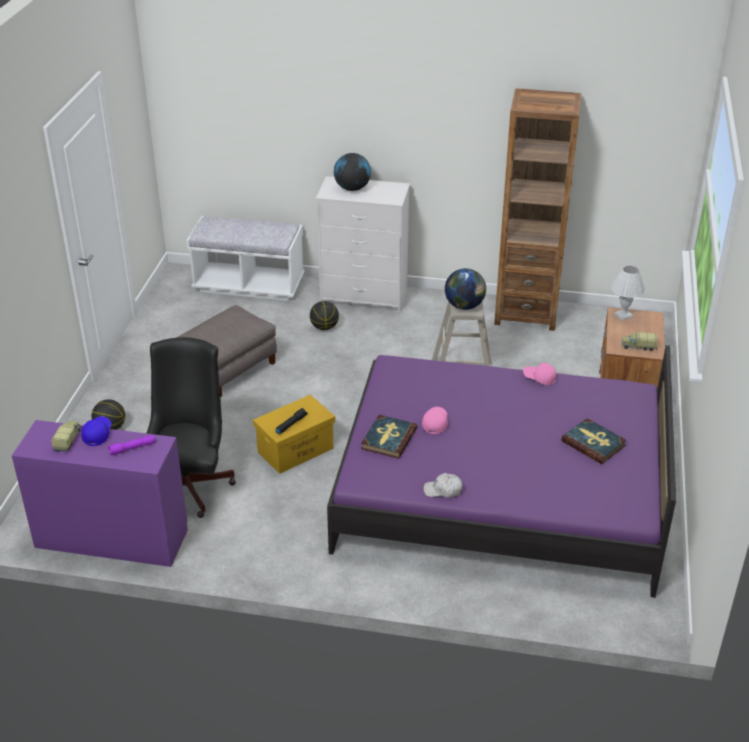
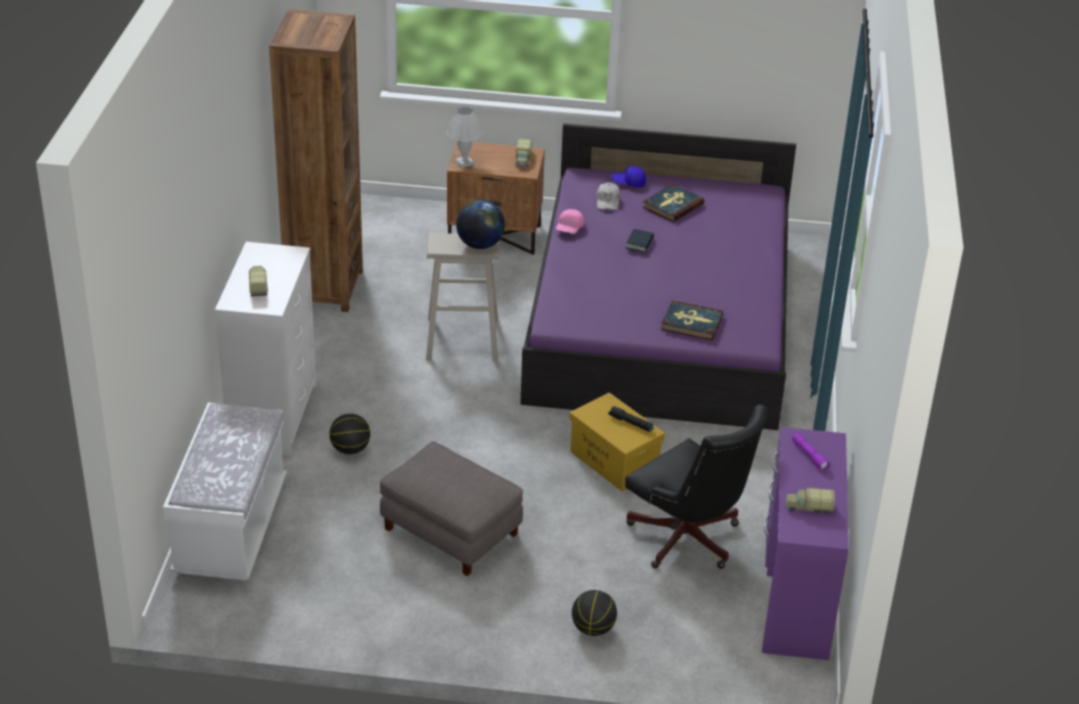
camera: 95 degrees left, 0 degrees up
blue cap [81,416,111,446] -> blue cap moved to [612,166,646,187]
black office chair [147,337,236,518] -> black office chair turned 135 degrees counterclockwise [625,404,768,569]
globe [334,153,371,191] -> toy truck [249,266,268,296]
pink cap [422,407,448,434] -> none
white cap [423,473,462,498] -> white cap moved to [596,182,620,210]
none -> book [625,229,654,253]

